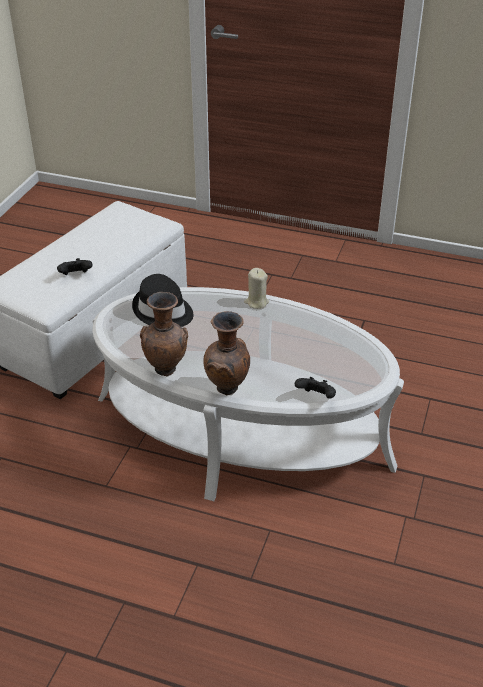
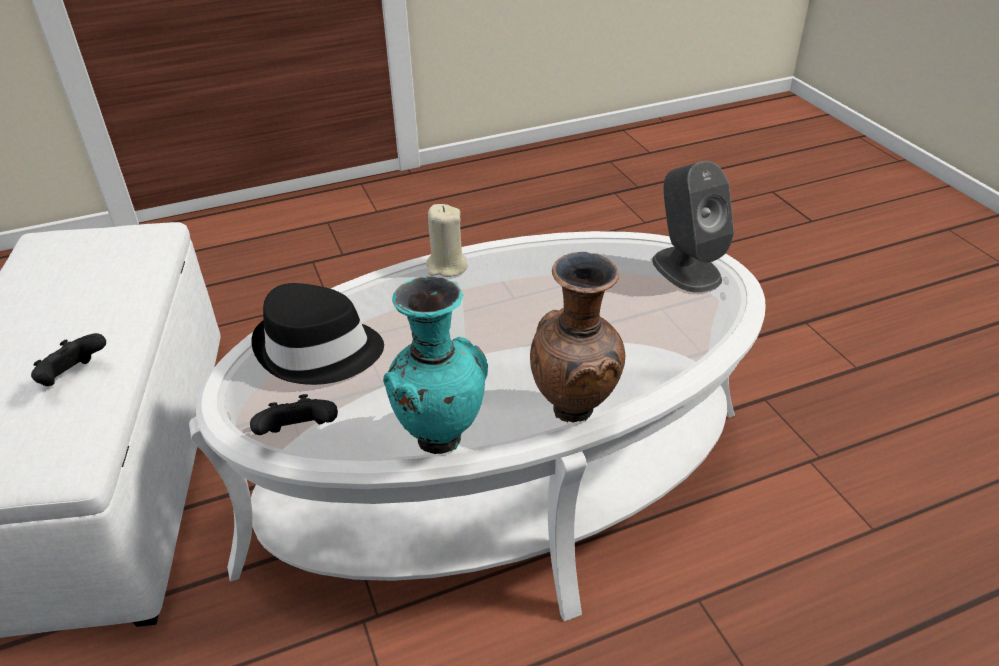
camera: 40 degrees left, 0 degrees up
brown vase [140,292,188,376] -> turquoise vase [383,276,488,454]
black game controller [295,377,336,399] -> black game controller moved to [250,394,338,435]
none -> grey speaker [652,161,734,293]

